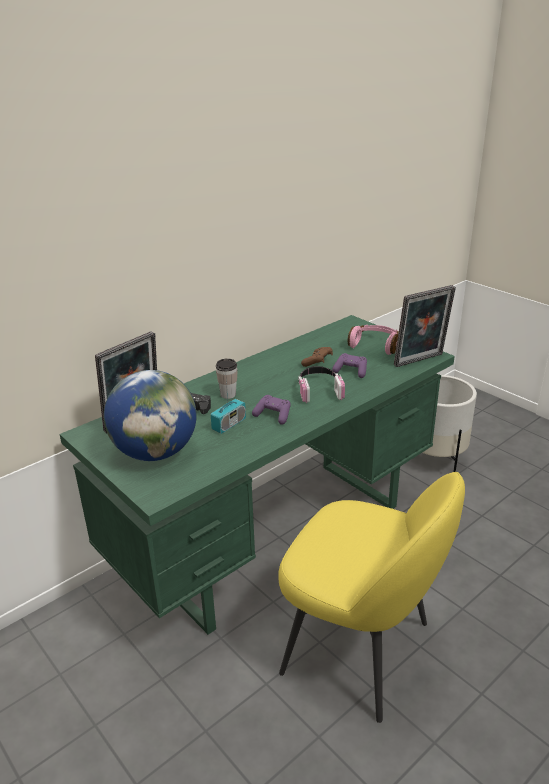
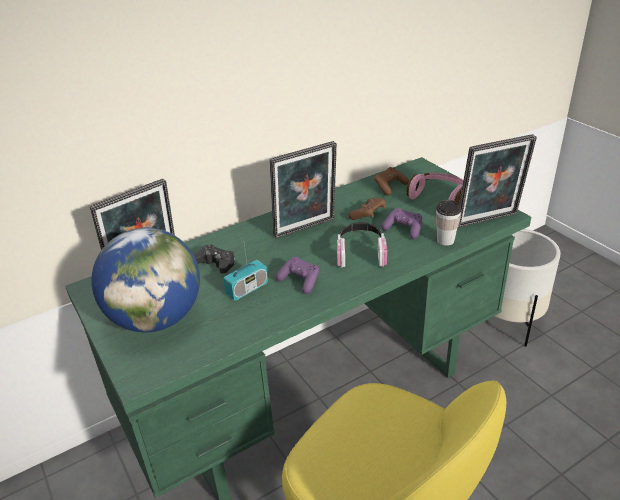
camera: 10 degrees right, 5 degrees up
cup [216,358,238,399] -> cup moved to [436,200,461,246]
none -> picture frame [270,141,337,239]
none -> brown game controller [374,167,409,196]

